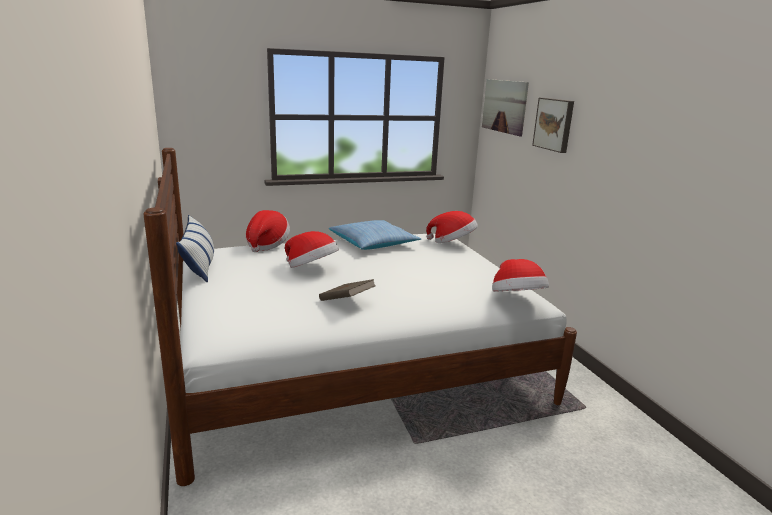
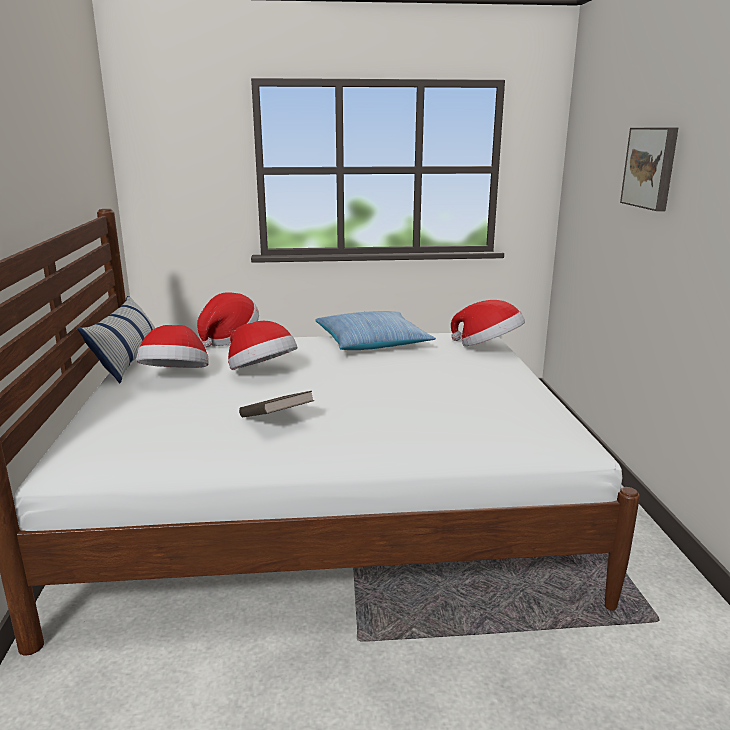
camera: 15 degrees right, 0 degrees up
picture [482,79,529,136] -> none
hat [492,259,549,292] -> hat moved to [136,325,209,368]

